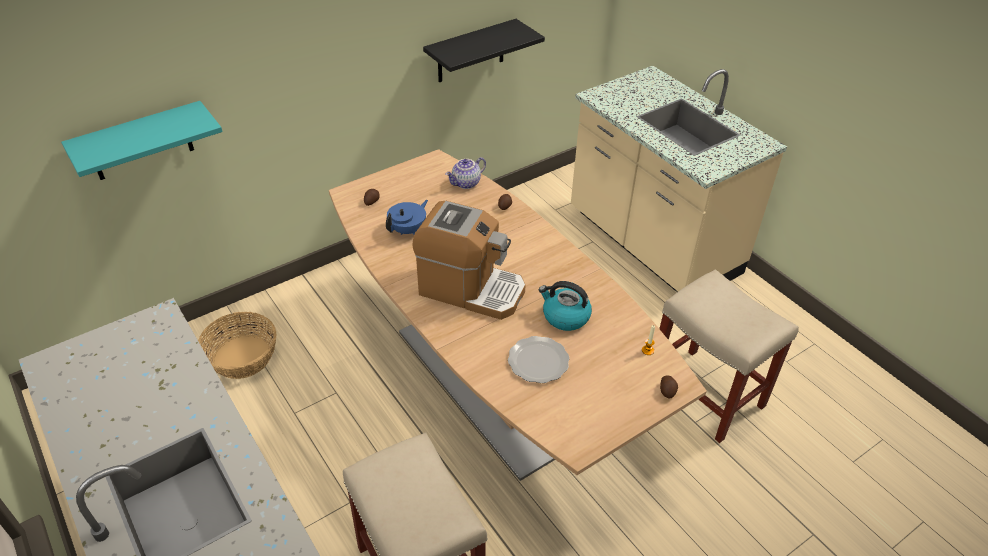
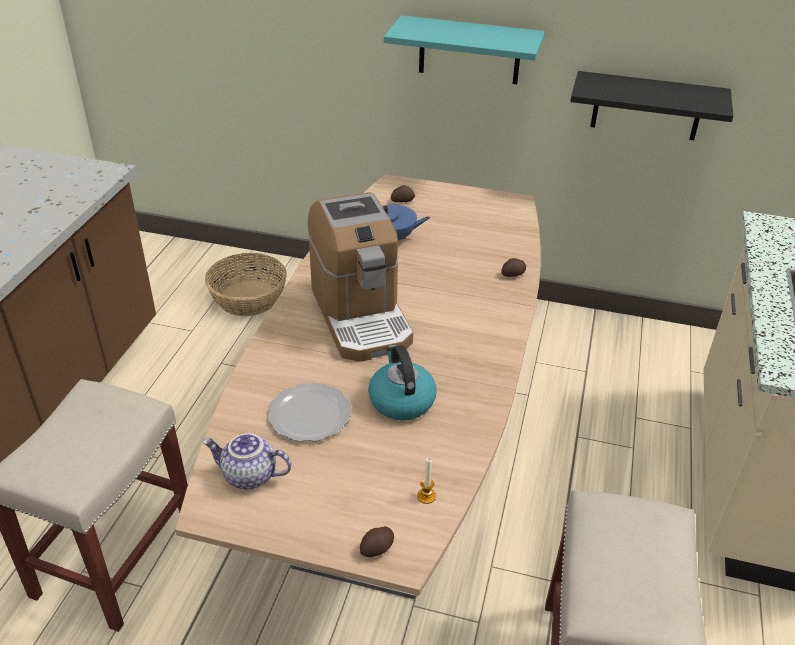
camera: 50 degrees right, 5 degrees down
turquoise shelf [61,101,222,180] -> turquoise shelf moved to [384,15,545,84]
teapot [445,157,486,189] -> teapot moved to [203,433,291,490]

